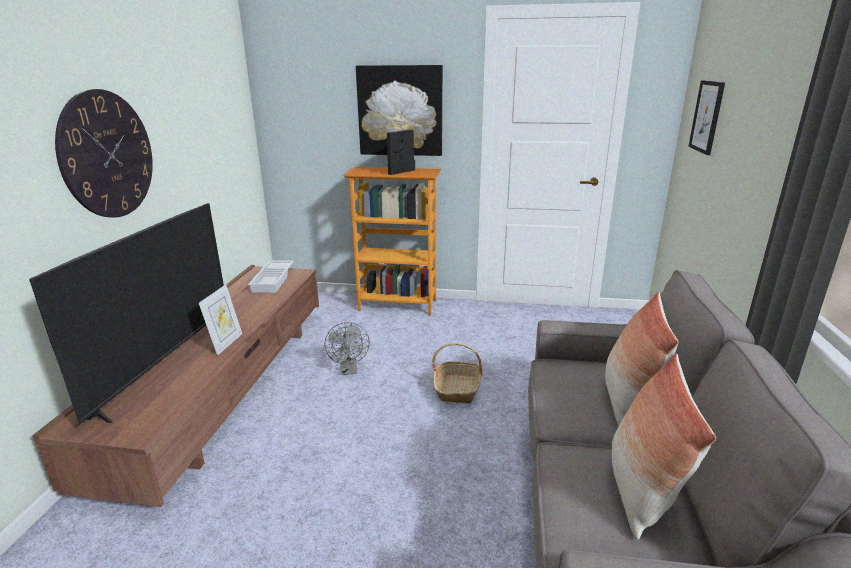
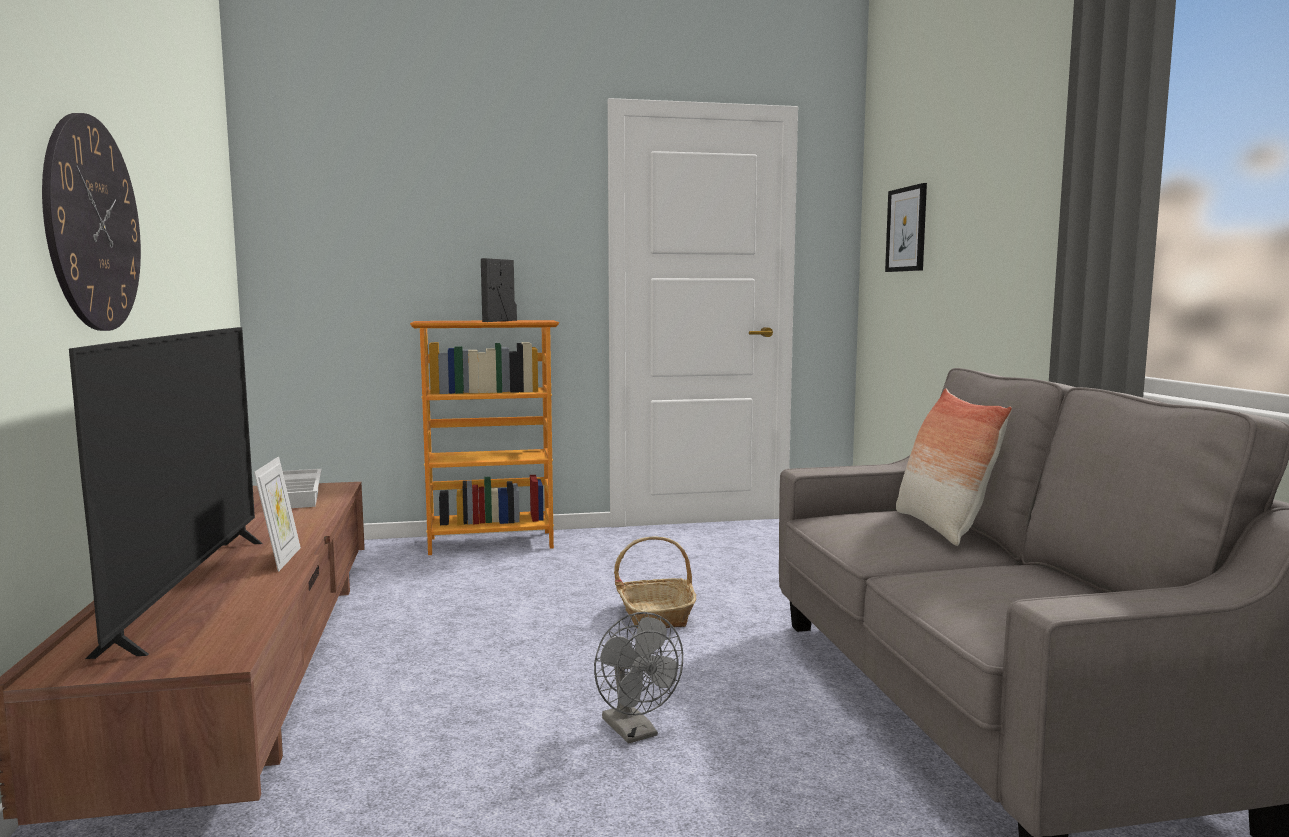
camera: 20 degrees left, 15 degrees down
grey fan [325,322,370,375] -> grey fan moved to [594,612,683,744]
picture [356,65,443,156] -> none
pillow [612,353,716,540] -> none

